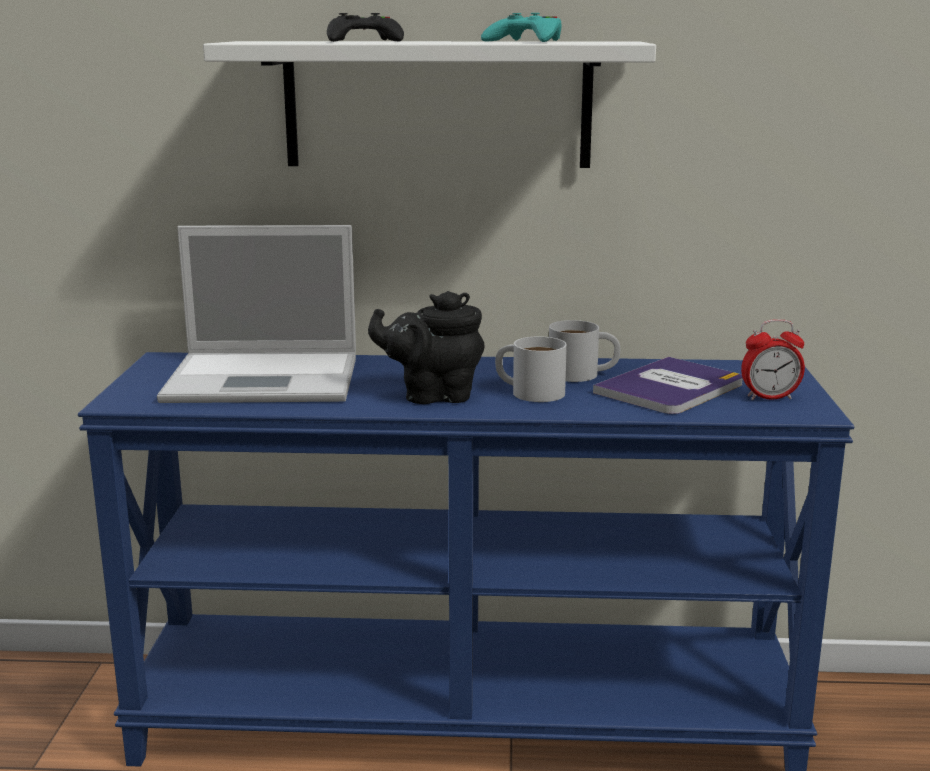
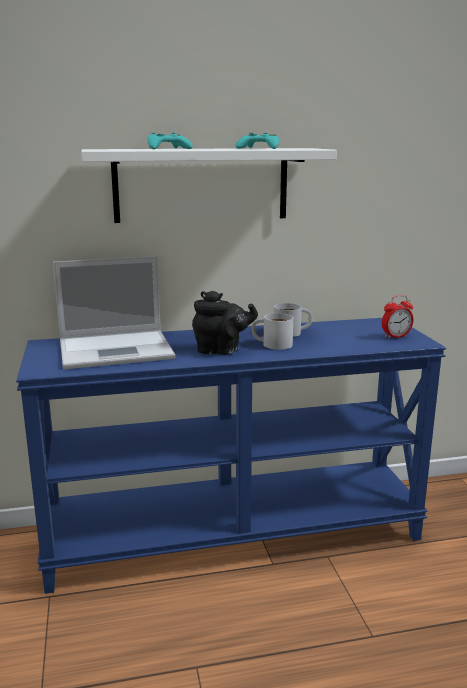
camera: 15 degrees left, 0 degrees up
black game controller [327,13,404,42] -> turquoise game controller [148,133,193,149]
black teapot [368,291,485,404] -> black teapot turned 150 degrees counterclockwise [192,291,258,355]
book [593,357,743,414] -> none

